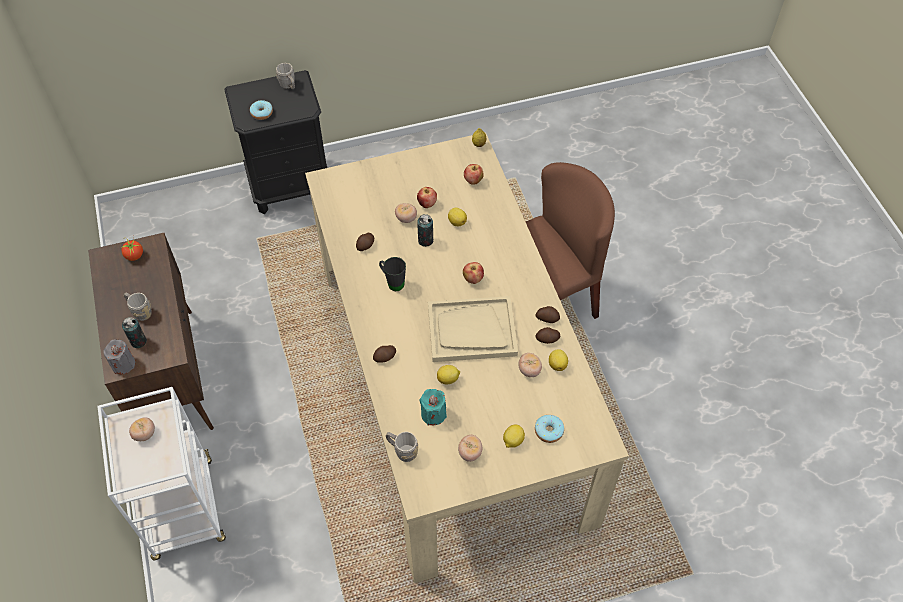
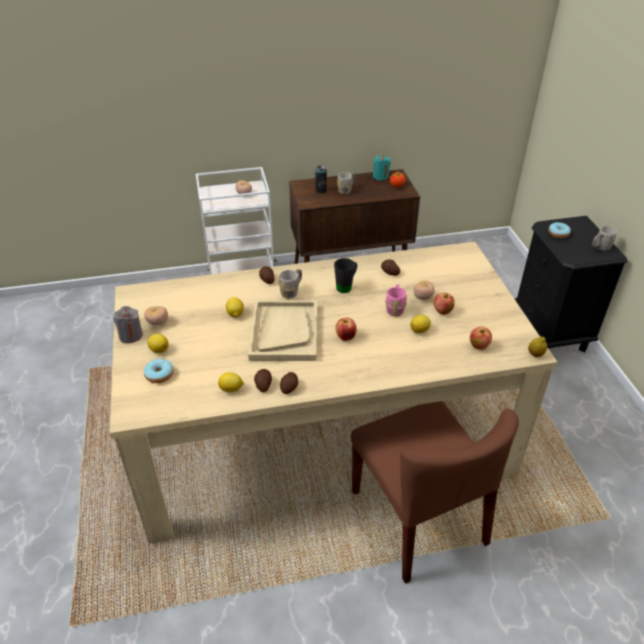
camera: 95 degrees right, 15 degrees down
grey candle [104,339,135,374] -> grey candle moved to [113,306,143,343]
grey mug [386,432,418,462] -> grey mug moved to [279,269,302,299]
can [417,214,433,247] -> pink mug [385,284,407,317]
turquoise candle [419,389,447,426] -> turquoise candle moved to [373,155,391,180]
tomato [518,353,542,377] -> none

